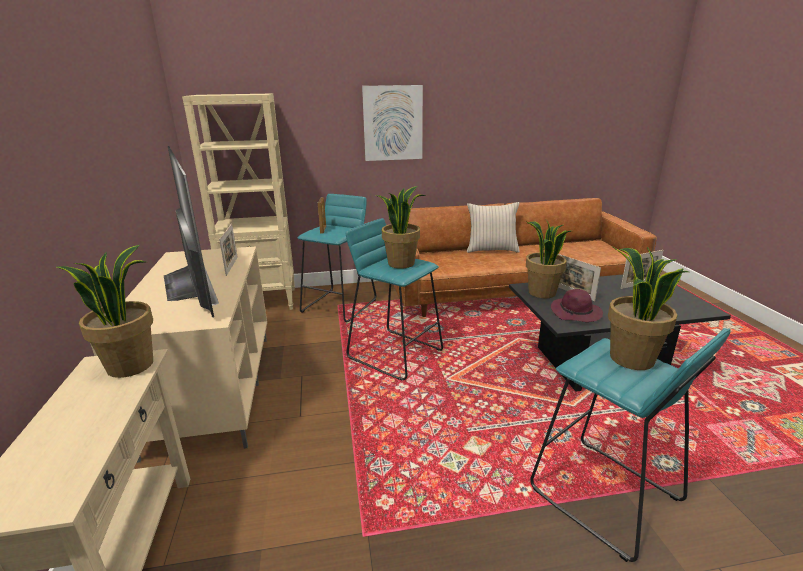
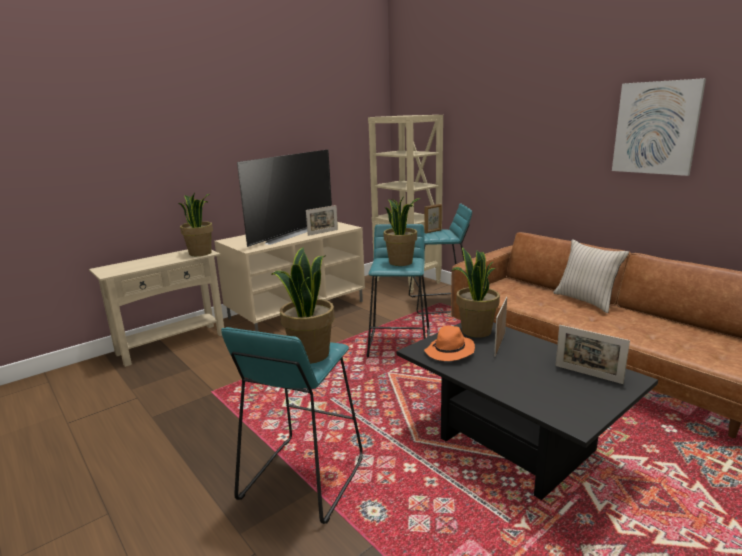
camera: 60 degrees right, 5 degrees down
picture [362,85,423,161] -> picture moved to [612,78,706,176]
purple hat [551,289,603,322] -> orange hat [424,326,475,361]

